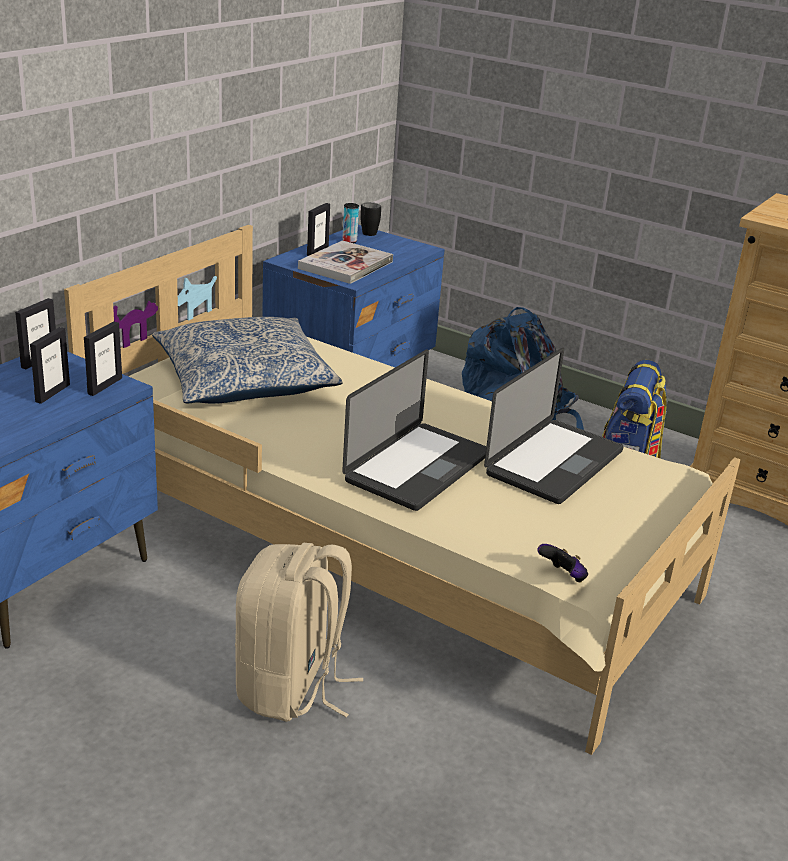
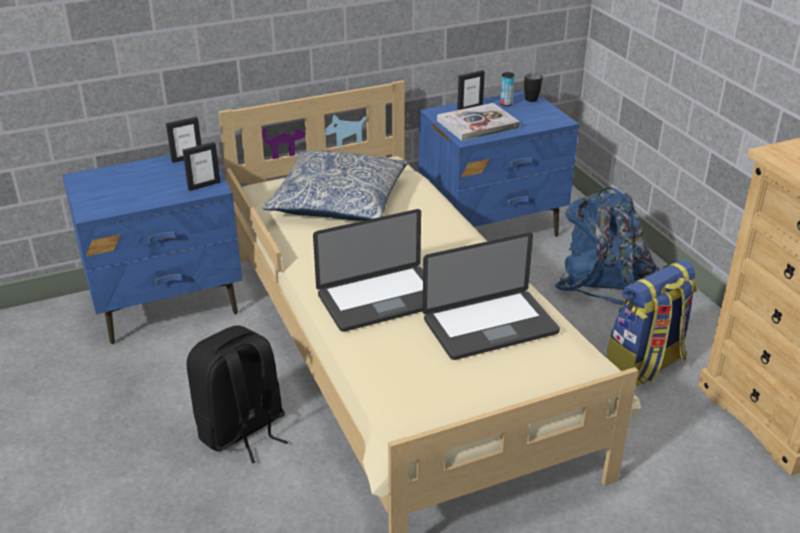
camera: 35 degrees right, 5 degrees up
picture frame [30,327,70,404] -> none
beige backpack [235,543,363,722] -> black backpack [187,326,288,463]
game controller [537,544,588,583] -> none

